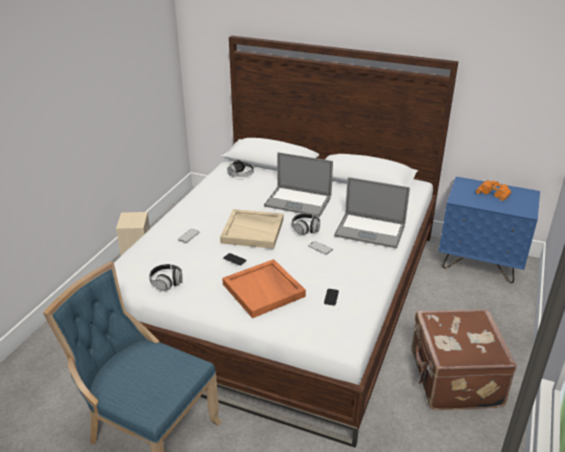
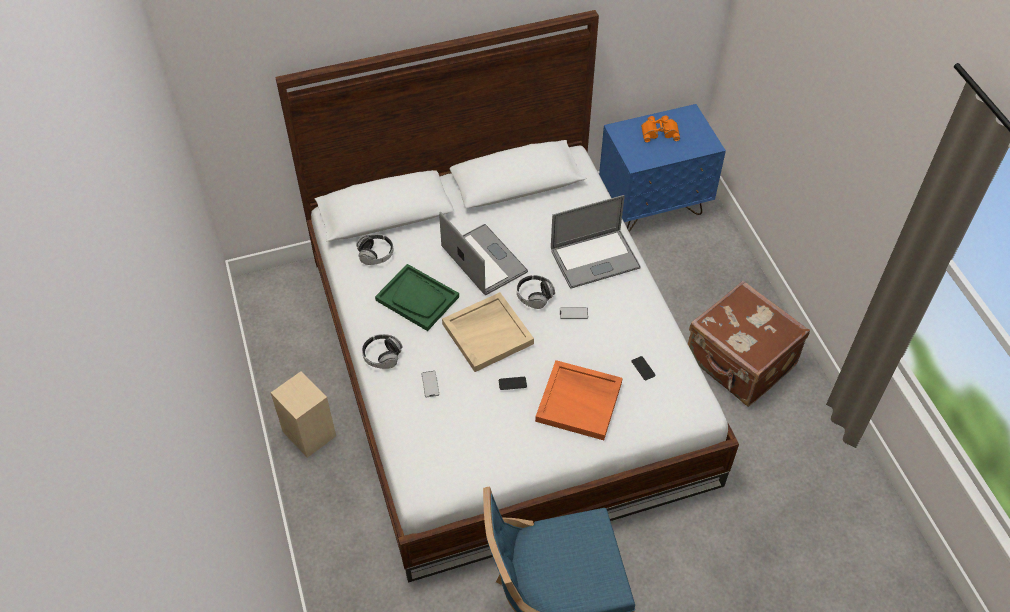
camera: 40 degrees left, 20 degrees up
headphones [149,264,183,291] -> headphones moved to [362,334,402,369]
laptop [264,152,333,217] -> laptop turned 105 degrees counterclockwise [439,212,528,295]
none -> green tray [375,264,459,331]

